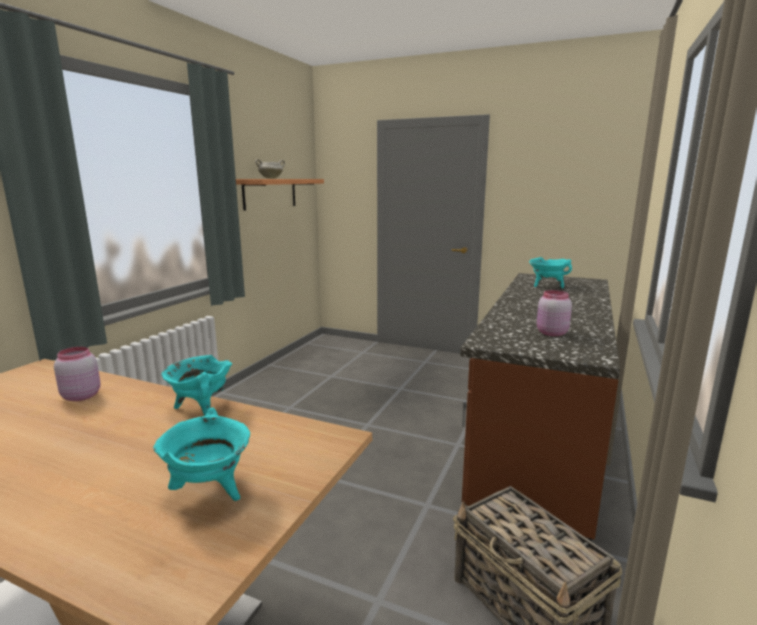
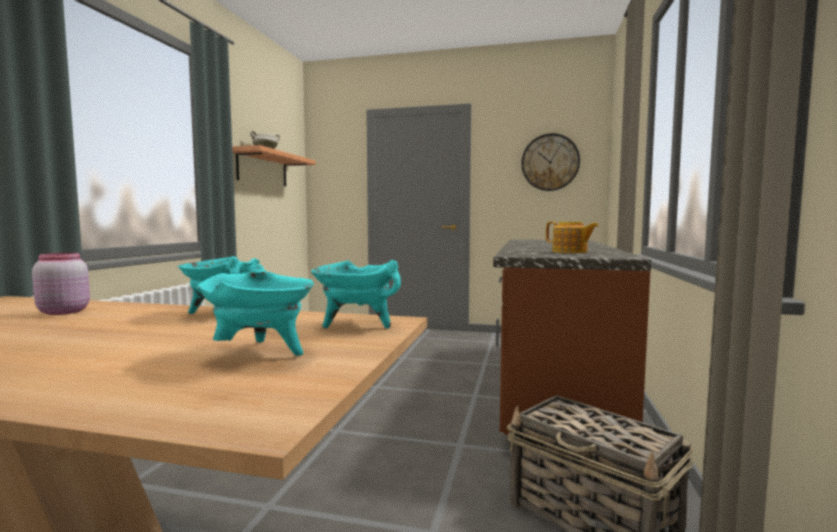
camera: 10 degrees left, 10 degrees down
turquoise cooking pot [529,257,572,289] -> turquoise cooking pot moved to [311,260,401,329]
pink jar [537,290,572,336] -> teapot [546,222,599,253]
none -> wall clock [521,133,580,191]

